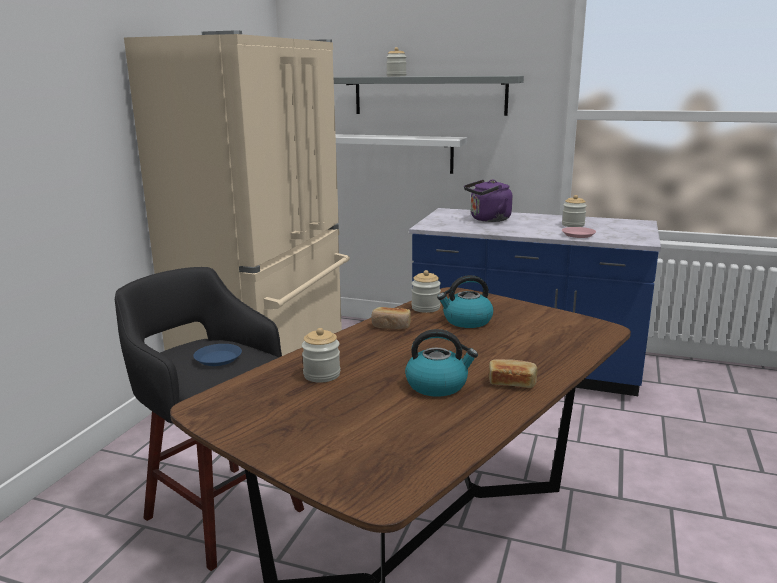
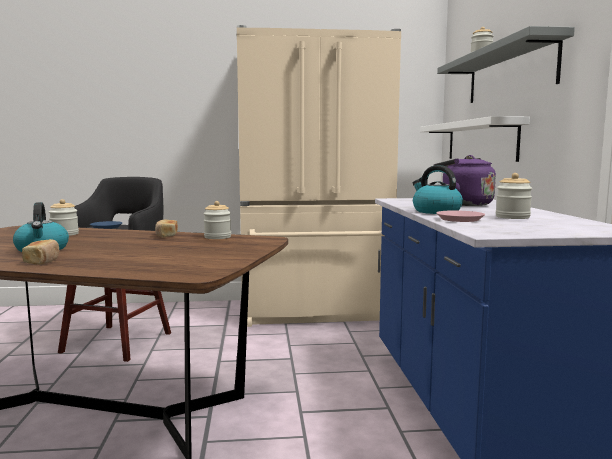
camera: 65 degrees right, 10 degrees down
kettle [437,275,493,328] -> kettle moved to [413,165,463,214]

